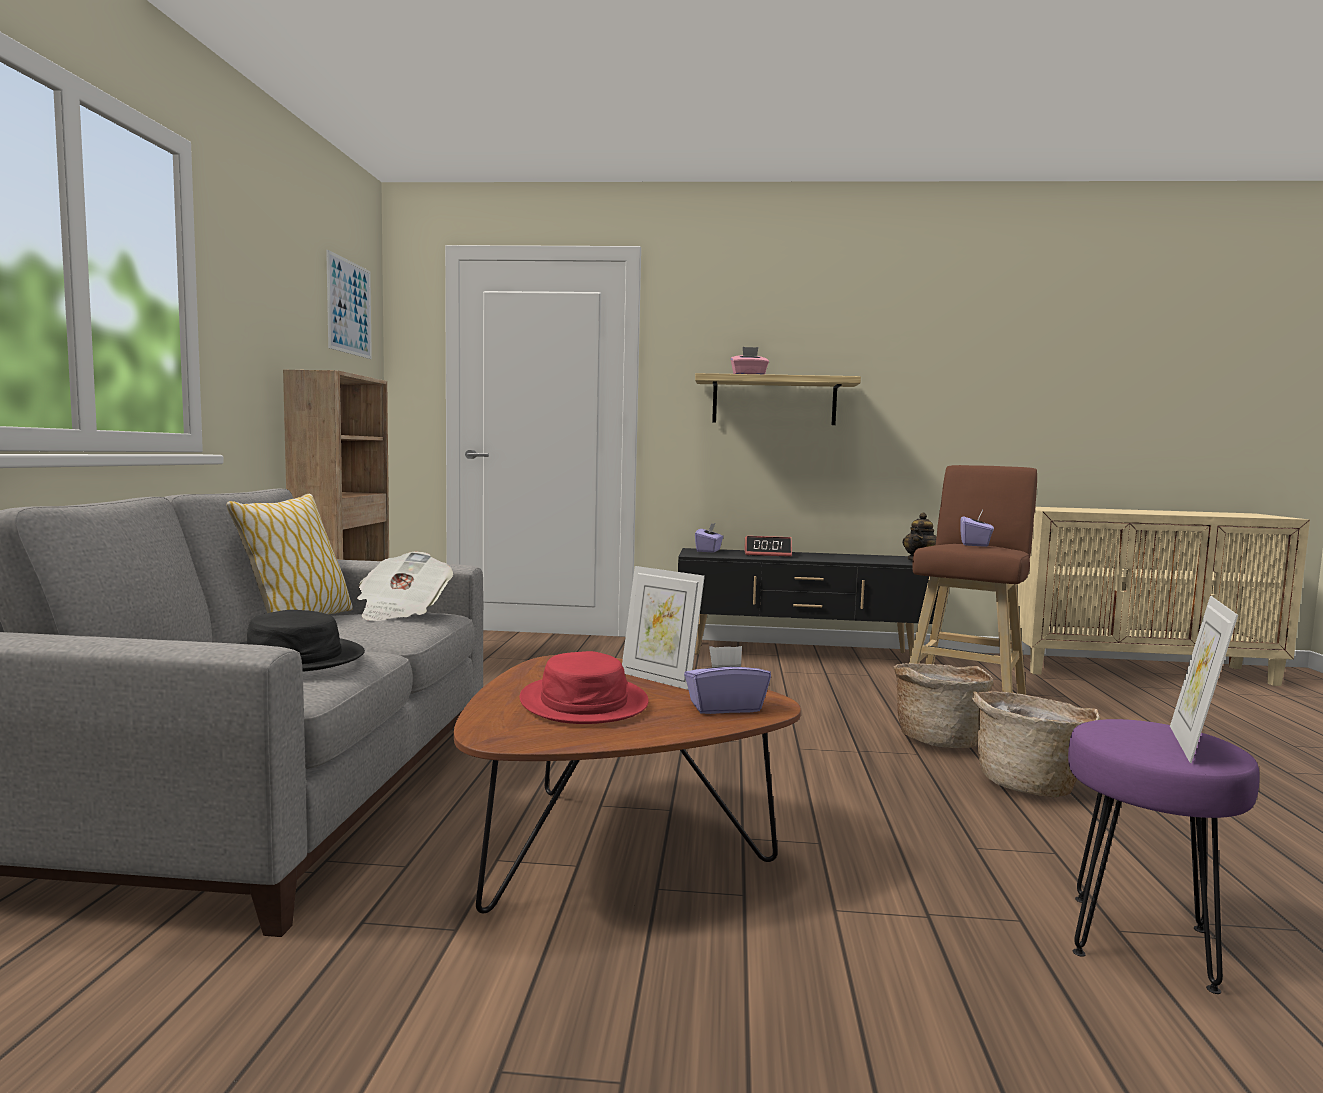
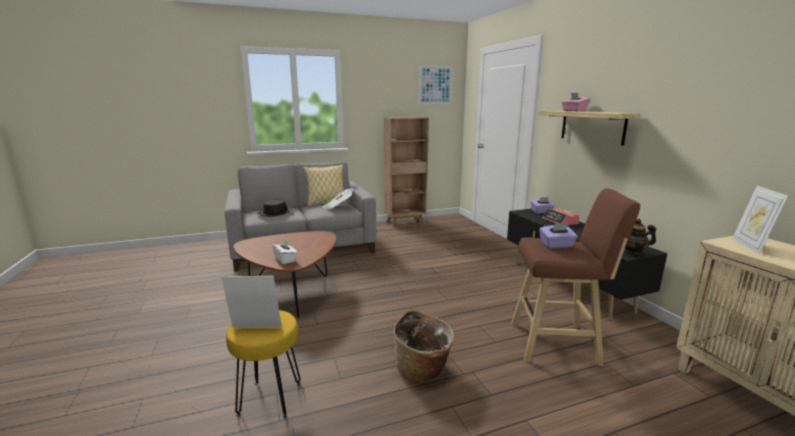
camera: 65 degrees right, 10 degrees up
red hat [519,651,649,724] -> none
picture frame [622,566,705,690] -> picture frame moved to [732,186,788,254]
purple tissue box [684,646,771,714] -> white tissue box [272,240,297,264]
basket [894,663,993,748] -> none
purple stool [1068,719,1260,994] -> yellow stool [226,310,301,419]

